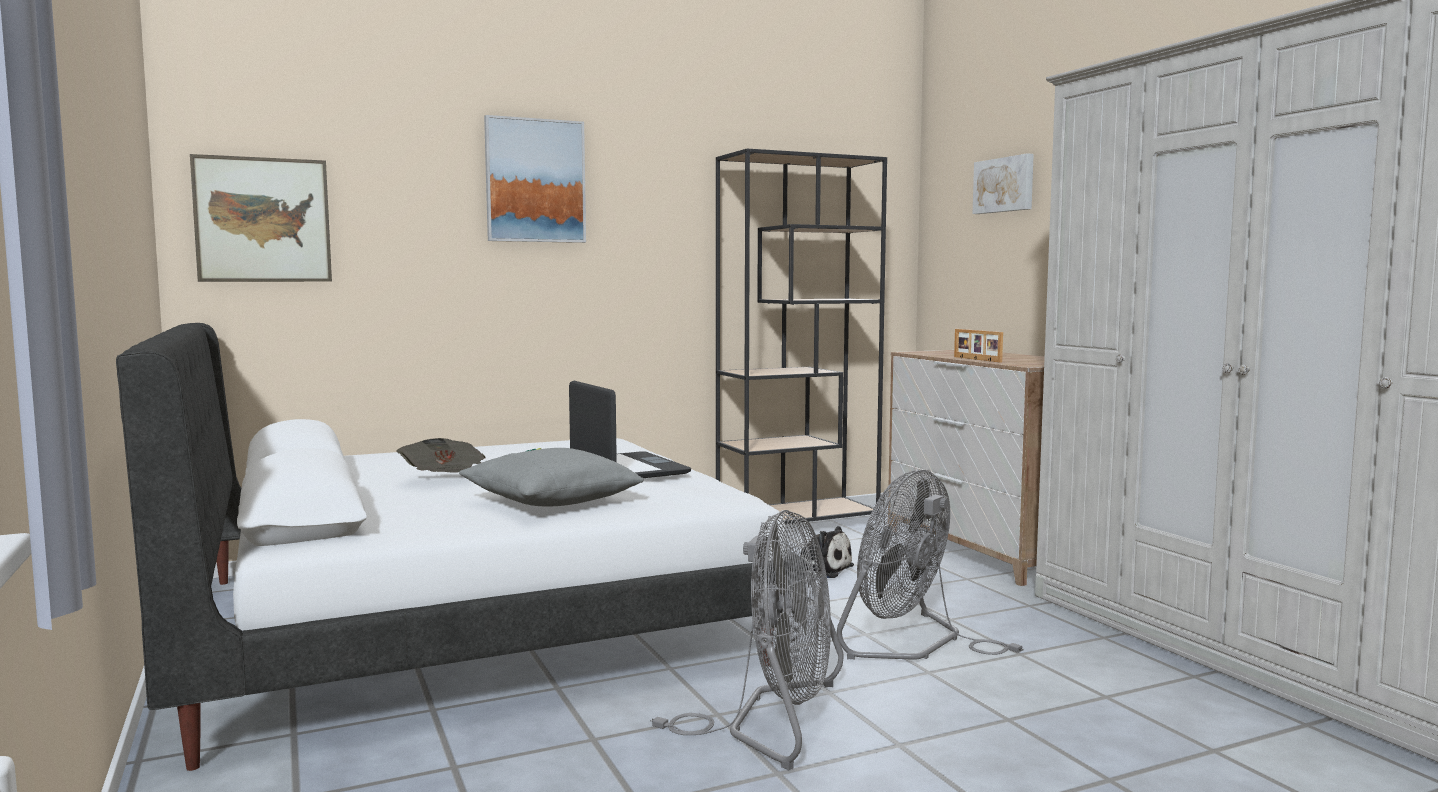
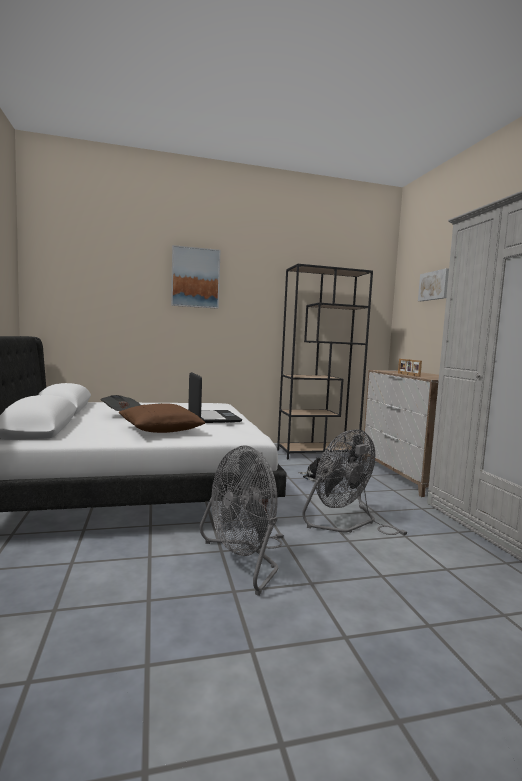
camera: 10 degrees right, 0 degrees up
picture [190,154,332,282] -> none
grey pillow [459,448,644,507] -> brown pillow [119,403,205,433]
grey fan [651,510,843,771] -> grey fan turned 120 degrees clockwise [200,445,285,596]

